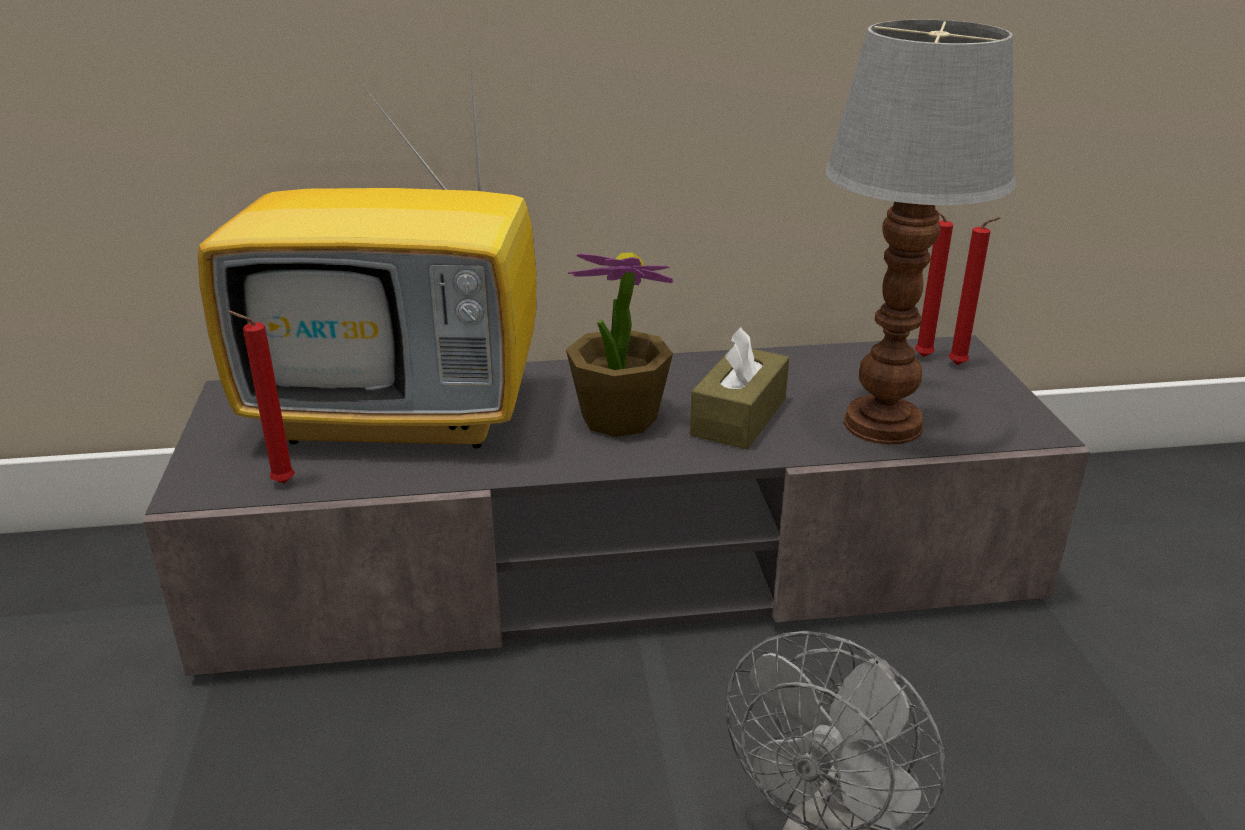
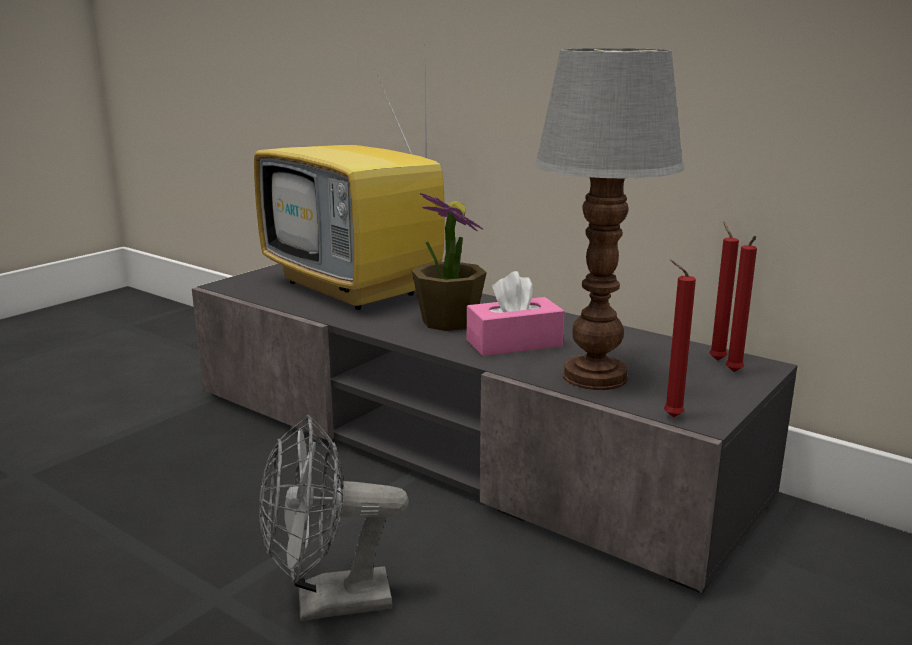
camera: 45 degrees right, 10 degrees down
red candle [227,311,295,483] -> red candle moved to [664,260,696,417]
brown tissue box [690,326,789,449] -> pink tissue box [467,271,564,356]

